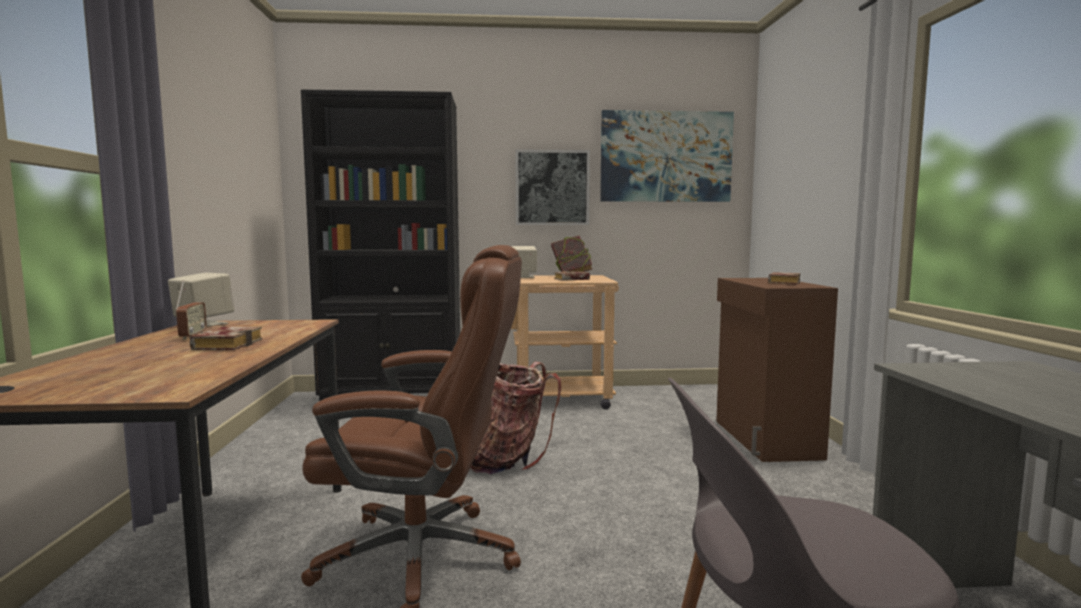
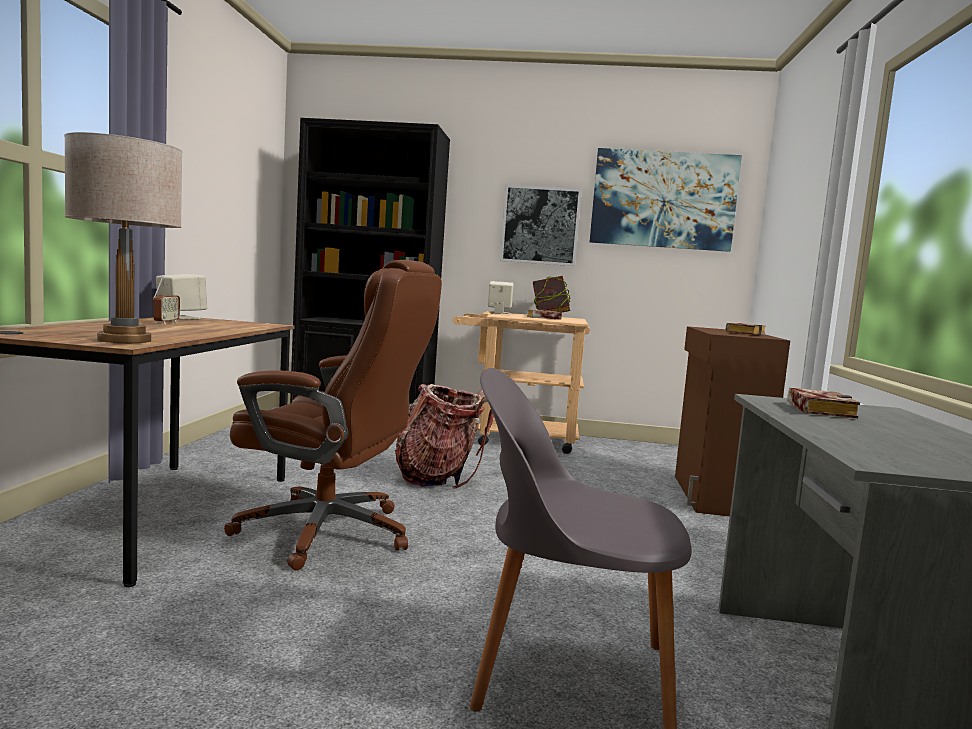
camera: 10 degrees right, 0 degrees up
book [190,327,262,350] -> book moved to [787,388,860,418]
none -> beige table lamp [64,132,183,343]

